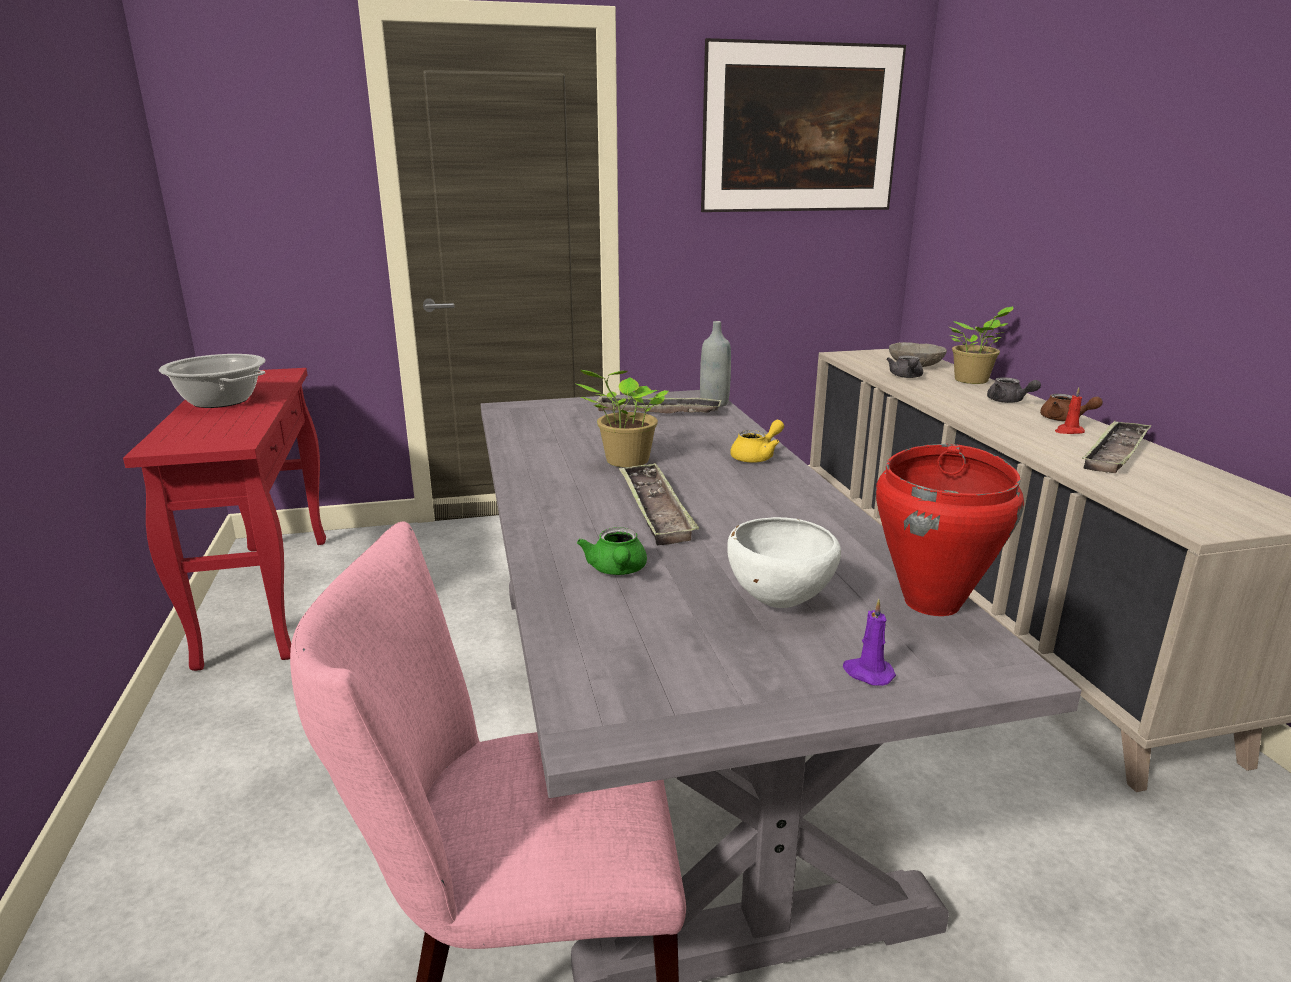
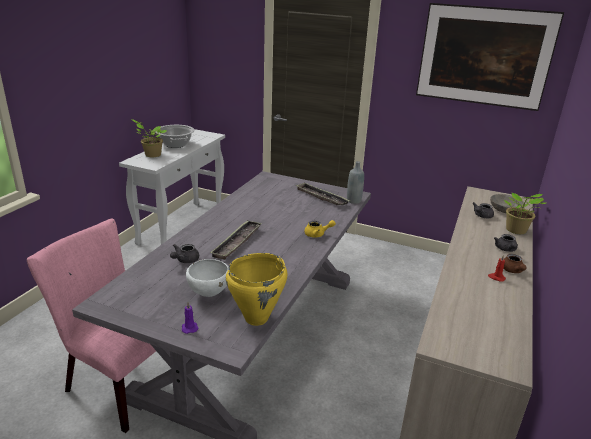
camera: 35 degrees right, 5 degrees up
red console table [123,368,326,671] -> white console table [119,129,225,245]
potted plant [576,370,668,468] -> potted plant moved to [131,119,167,158]
green teapot [577,527,647,575] -> grey teapot [170,244,199,263]
red cooking pot [876,444,1024,616] -> yellow cooking pot [226,253,287,326]
tray [1082,420,1152,473] -> none

